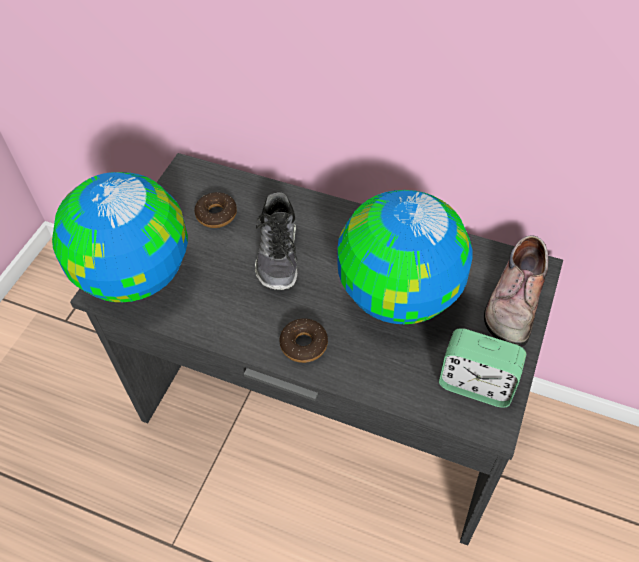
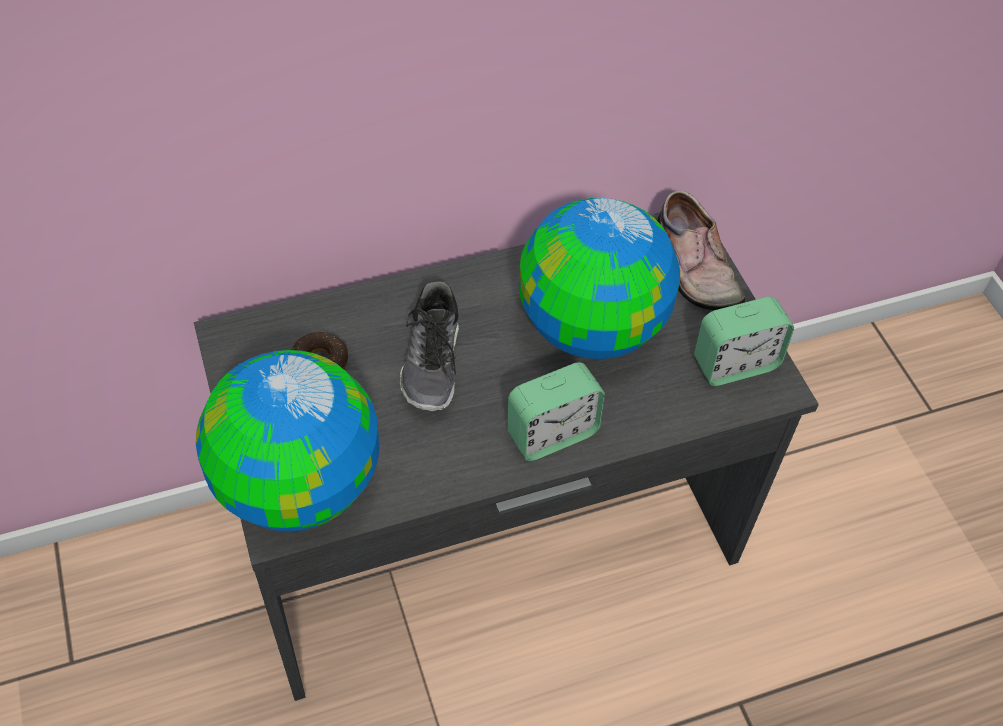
camera: 45 degrees left, 0 degrees up
shoe [255,192,298,290] -> shoe turned 45 degrees clockwise [400,281,459,411]
donut [280,319,328,363] -> alarm clock [507,362,605,461]

